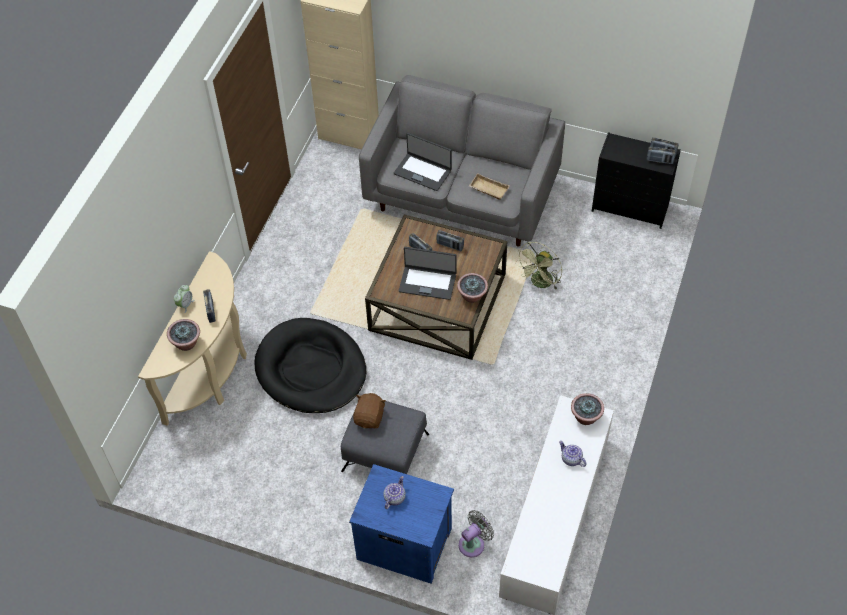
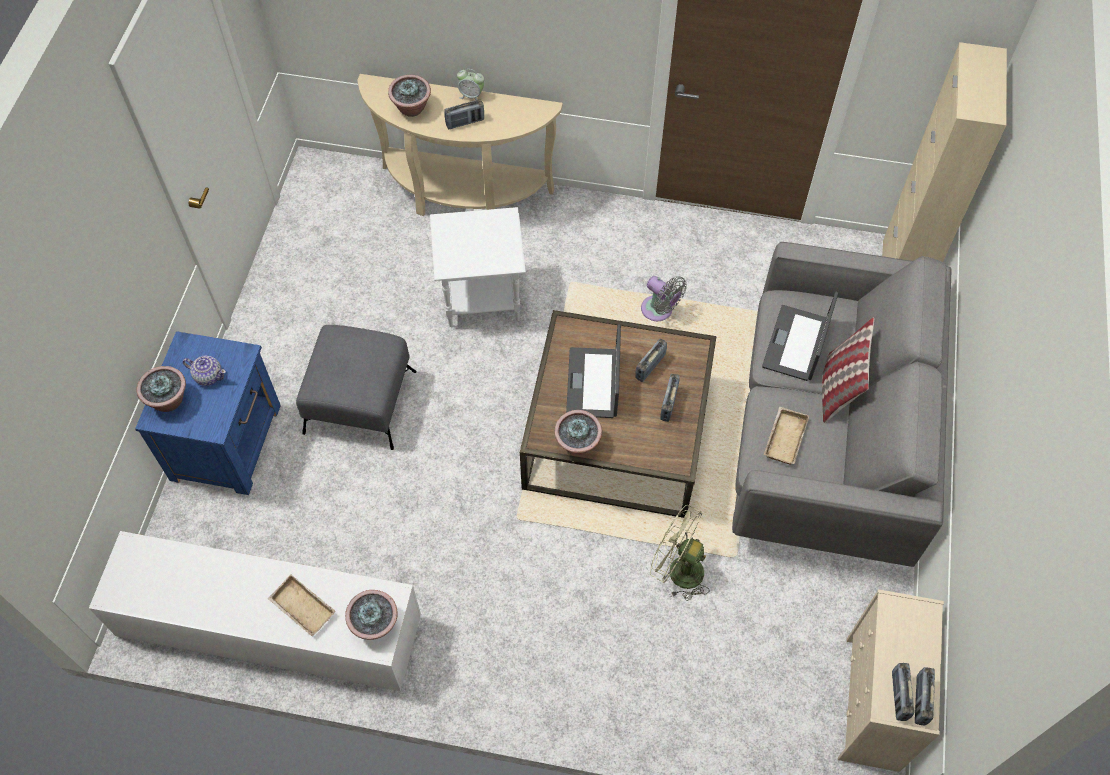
camera: 80 degrees right, 5 degrees up
black dog bed [254,318,366,413] -> white side table [430,207,526,327]
brown plush toy [353,393,386,428] -> none
grey fan [459,510,494,557] -> grey fan moved to [641,276,687,321]
teapot [559,441,587,467] -> beige tray [267,575,335,637]
black dresser [592,132,681,229] -> beige dresser [838,589,944,772]
none -> potted plant [137,366,186,412]
none -> pillow [822,318,874,423]

